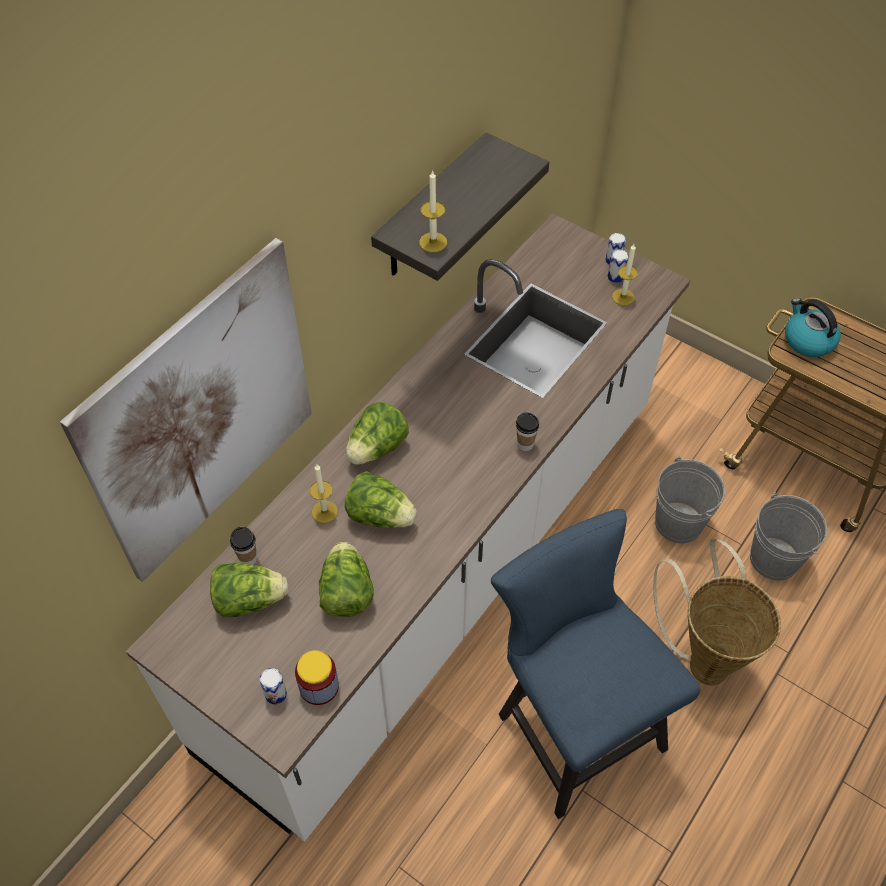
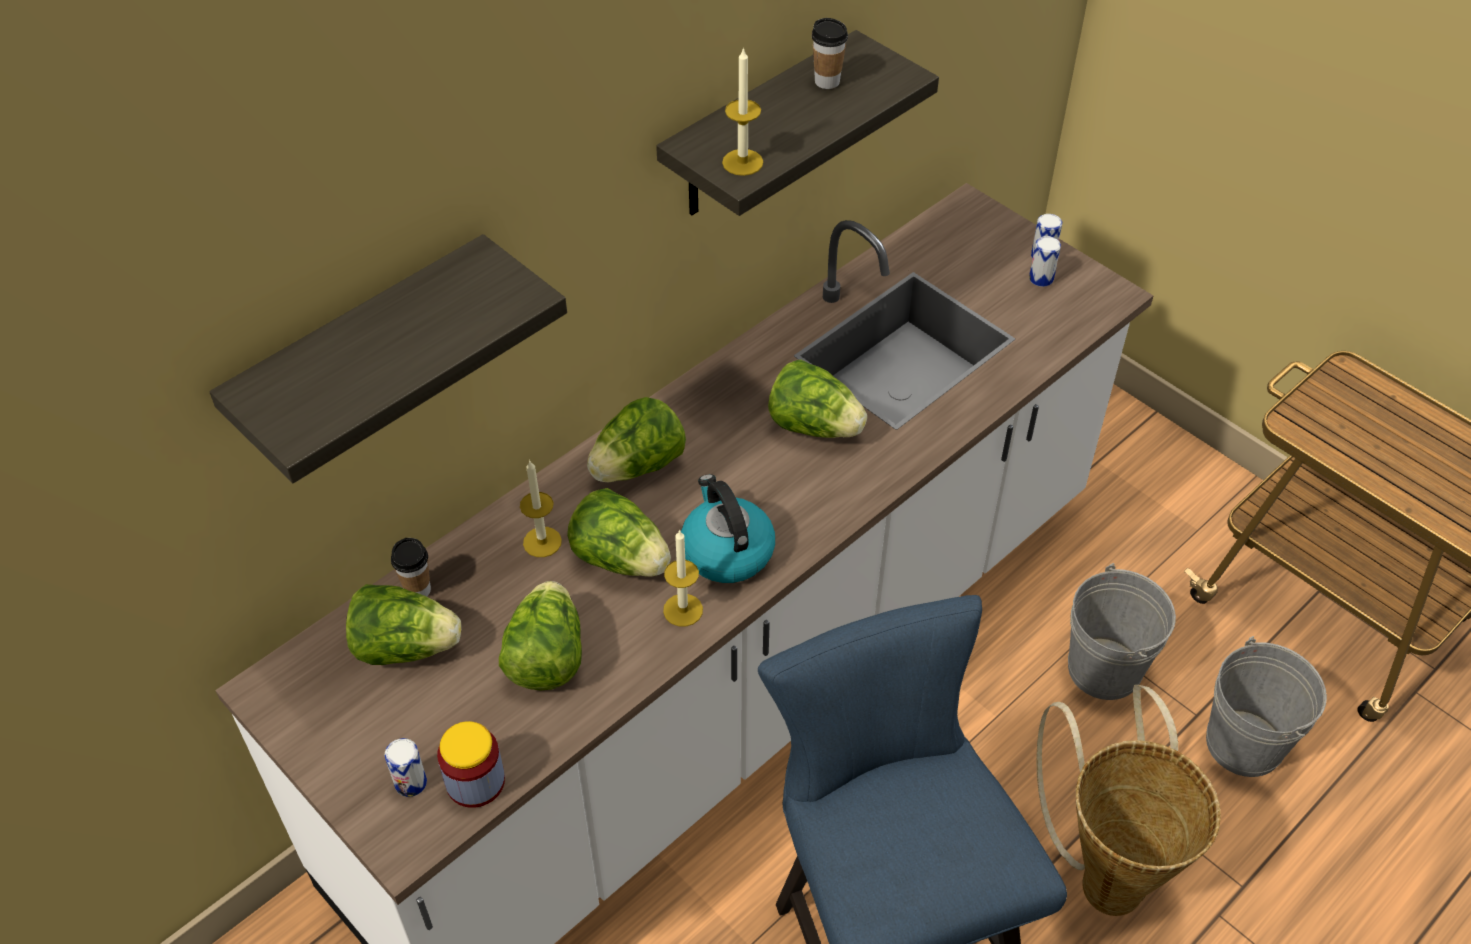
camera: 10 degrees right, 5 degrees down
picture [60,238,312,582] -> shelf [209,234,567,483]
cup [516,412,539,451] -> cup moved to [812,18,848,89]
candle [612,244,638,306] -> candle moved to [663,529,703,627]
kettle [785,298,841,357] -> kettle moved to [681,474,775,583]
none -> lettuce [768,360,867,438]

